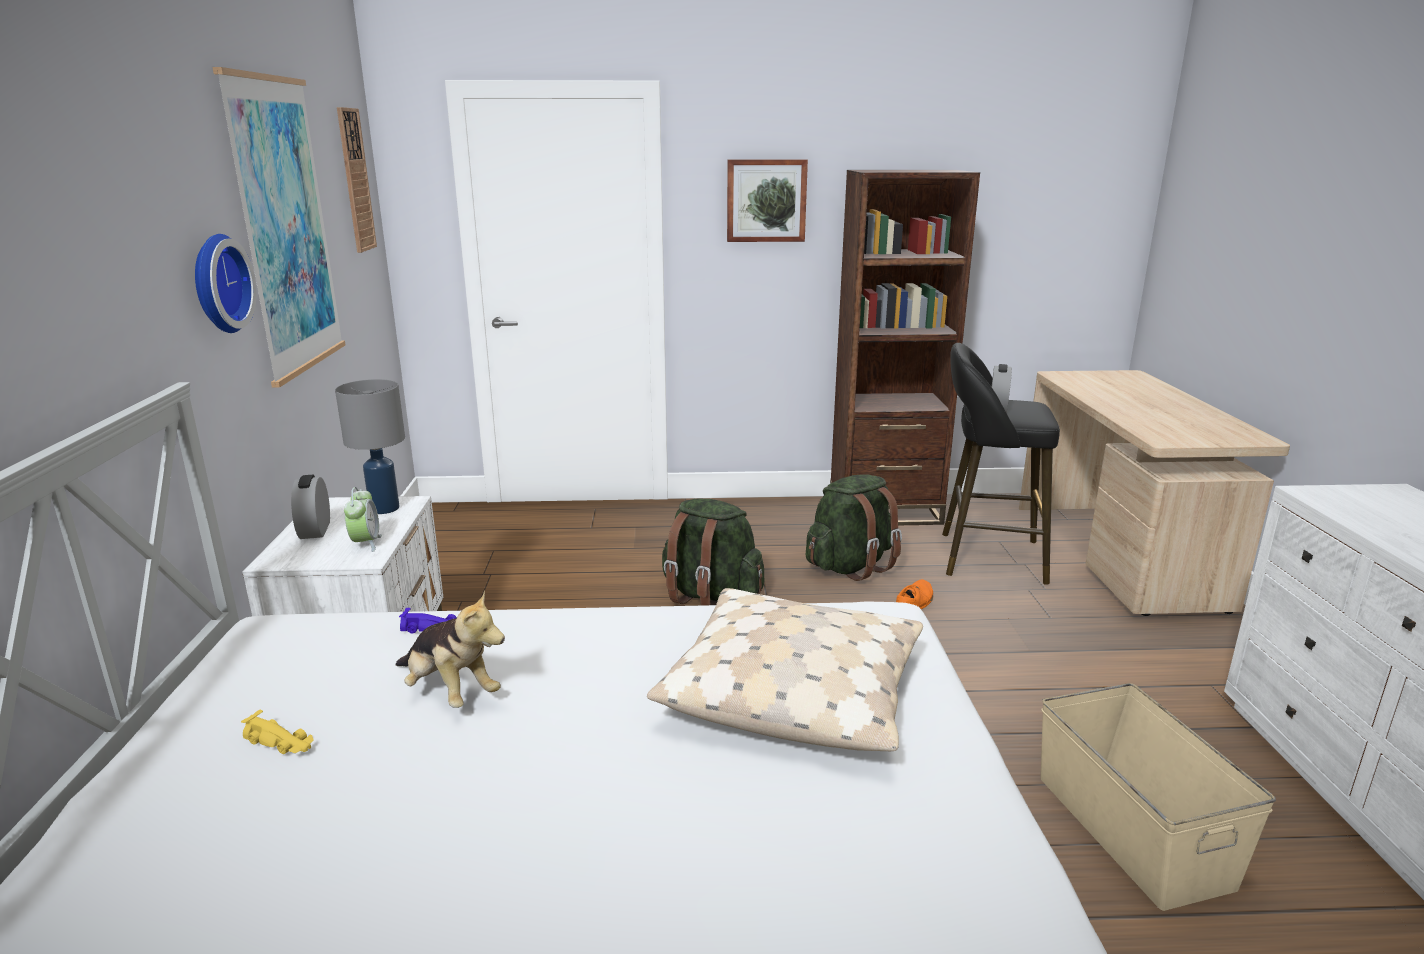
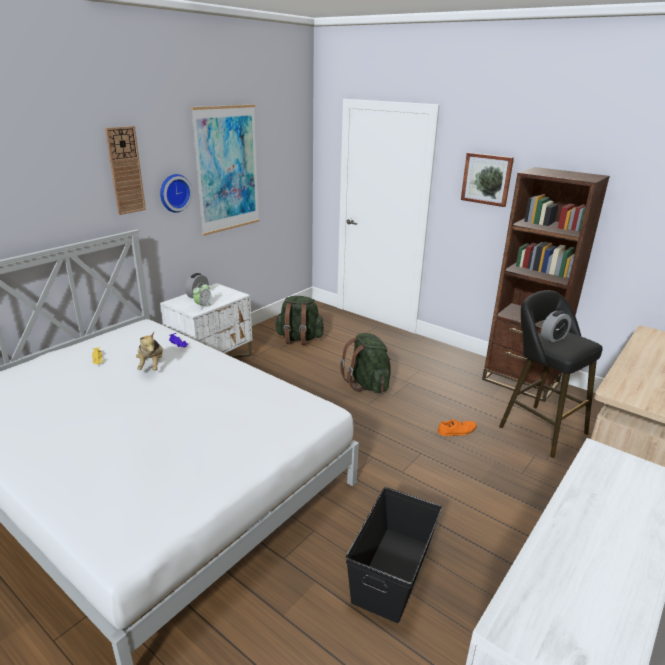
camera: 40 degrees right, 5 degrees up
grey table lamp [335,379,405,514] -> none
wall clock [337,107,377,253] -> wall clock moved to [105,126,146,215]
beige pillow [647,588,923,751] -> none
green backpack [806,475,902,581] -> green backpack moved to [275,296,324,345]
beige storage box [1041,683,1276,911] -> black storage box [346,487,442,623]

